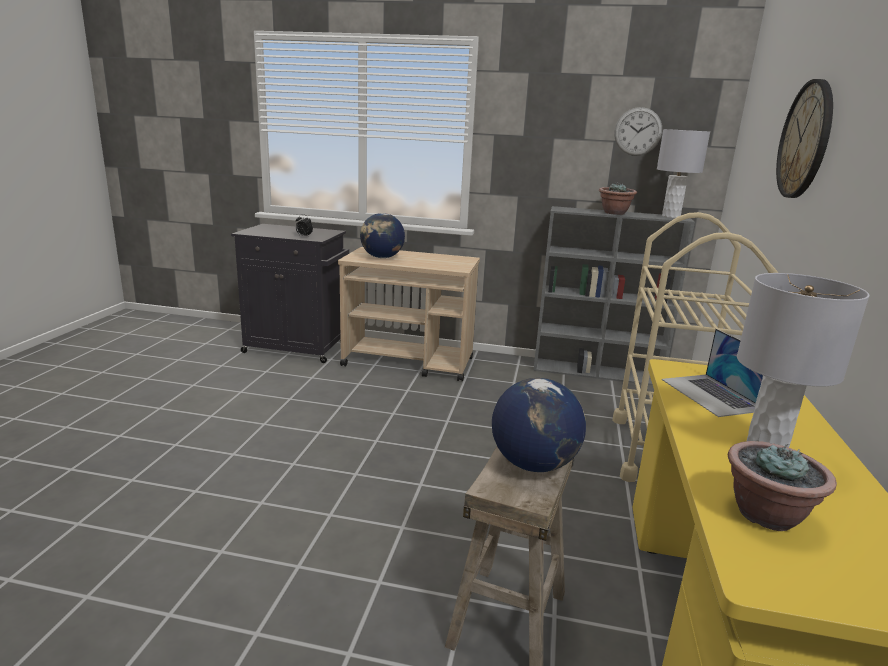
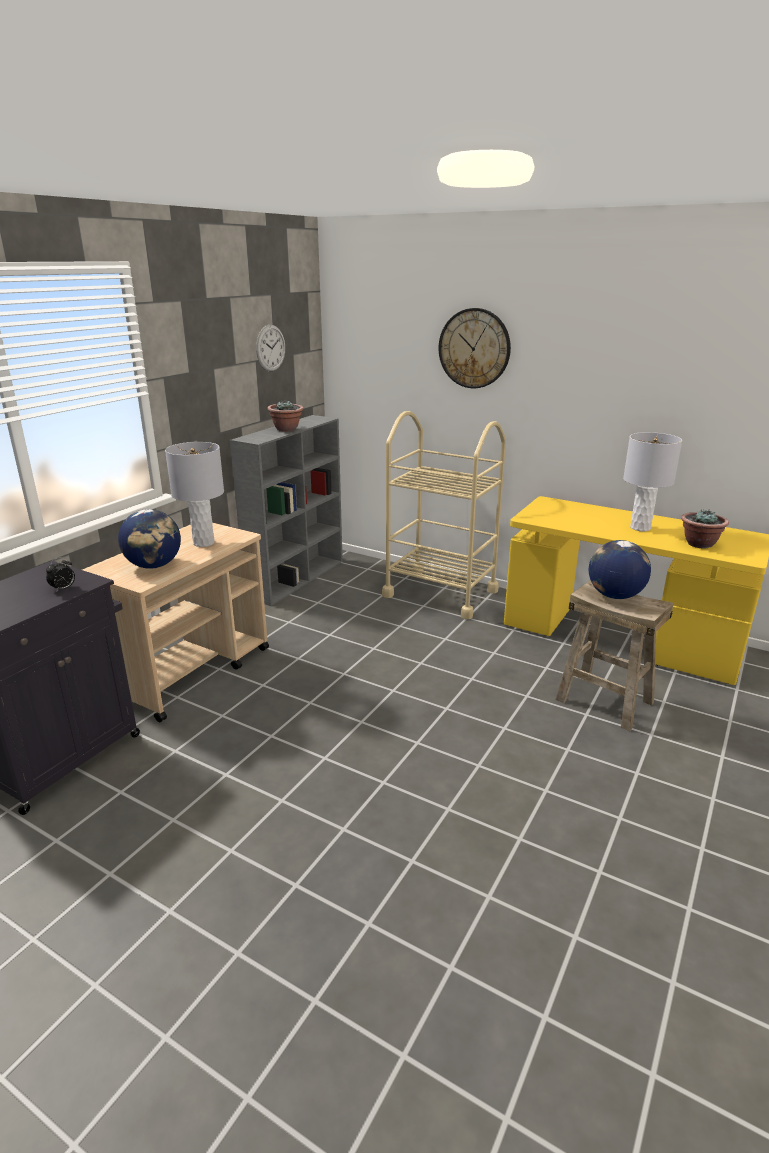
camera: 70 degrees left, 5 degrees up
grey table lamp [657,129,710,218] -> grey table lamp moved to [165,442,224,547]
laptop [662,329,763,417] -> none

